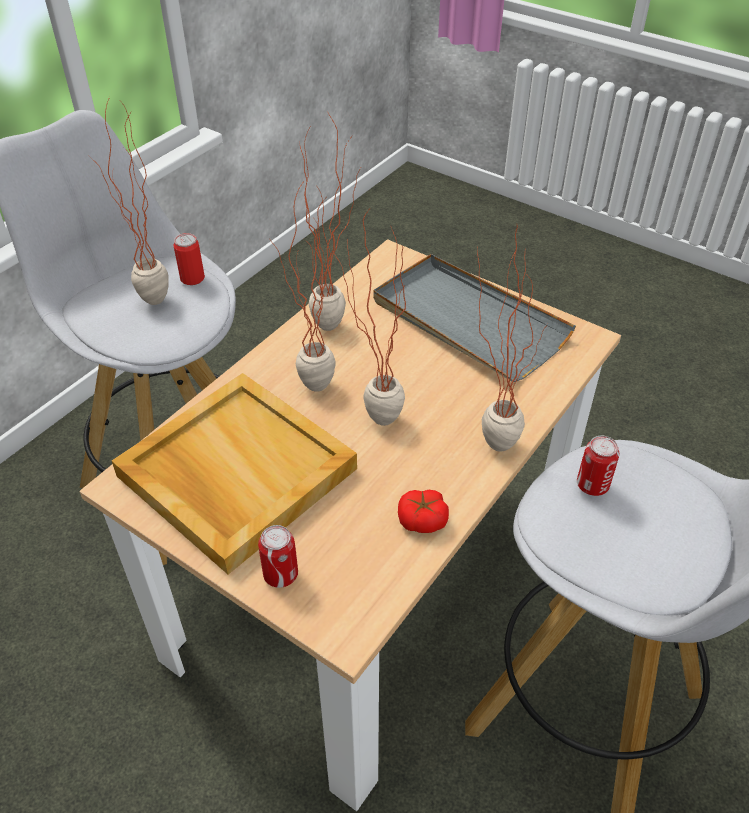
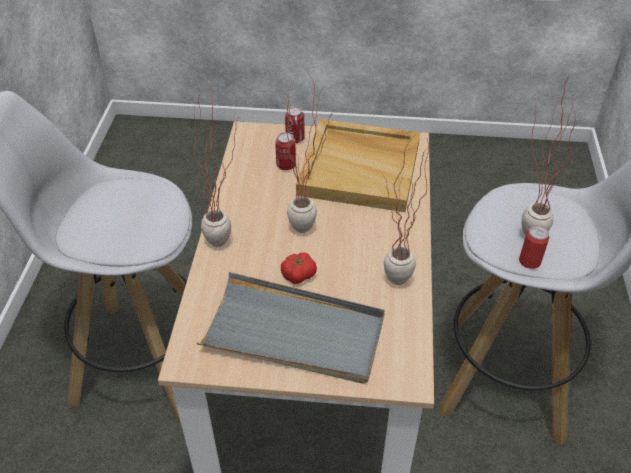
camera: 150 degrees right, 0 degrees up
potted plant [268,180,336,392] -> none
tomato [398,490,449,533] -> tomato moved to [281,253,317,284]
can [577,436,619,496] -> can moved to [275,132,296,170]

